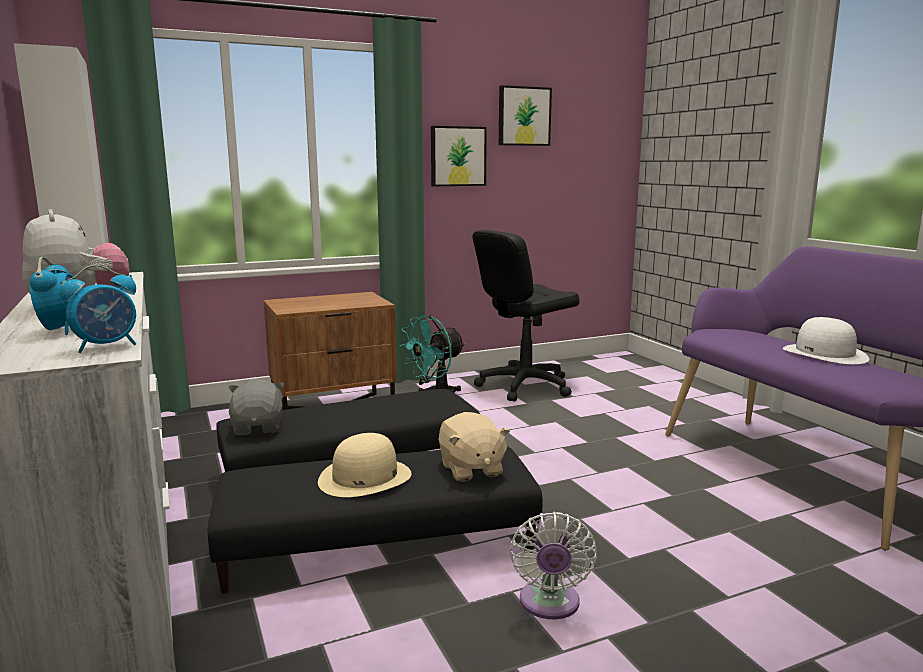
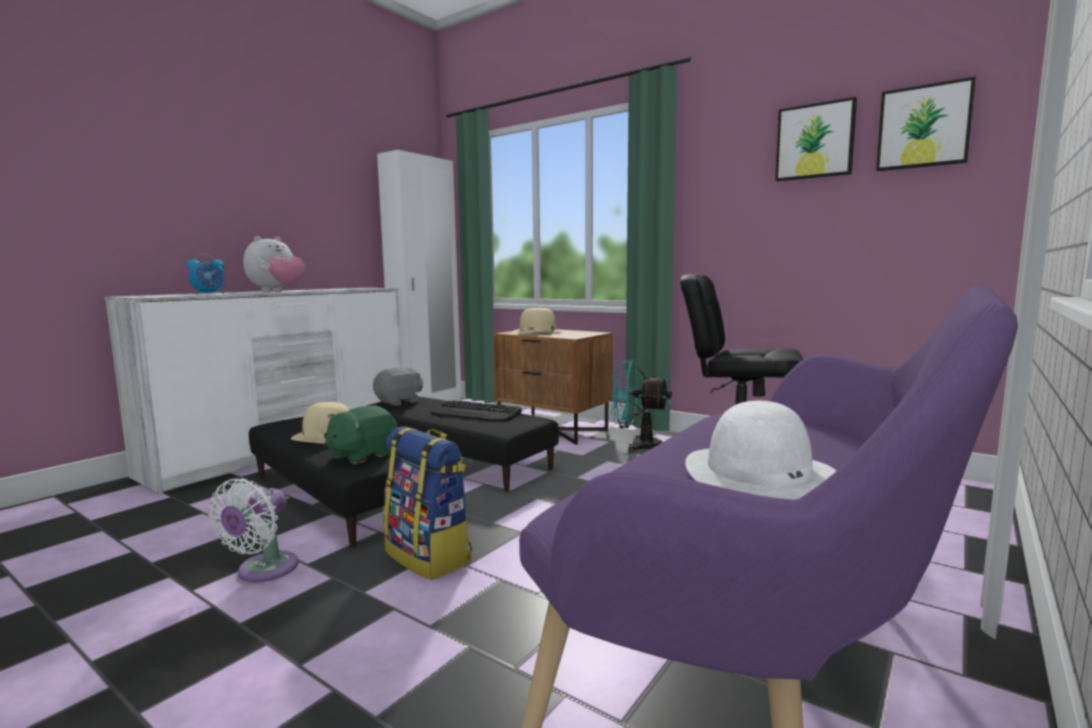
camera: 60 degrees right, 5 degrees down
alarm clock [59,265,136,353] -> none
picture [431,126,487,186] -> picture moved to [876,77,976,171]
beige plush toy [439,412,510,482] -> green plush toy [325,405,398,464]
white fan [510,512,597,619] -> white fan turned 45 degrees counterclockwise [209,478,299,582]
none -> backpack [383,426,472,580]
none -> keyboard [431,400,522,421]
none -> beige hat [512,308,564,334]

